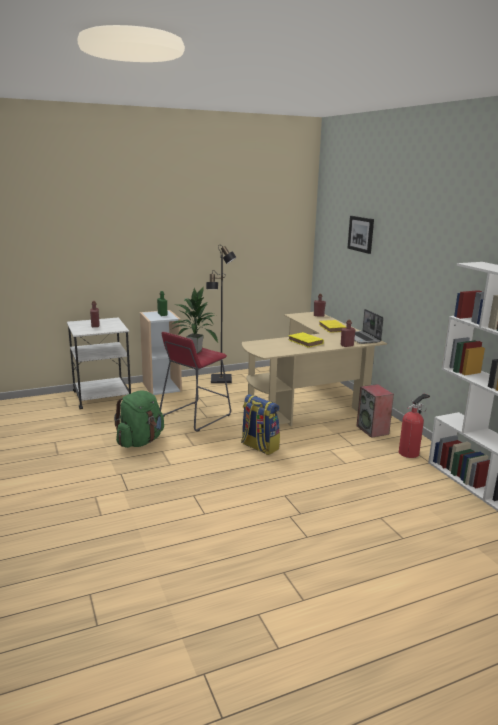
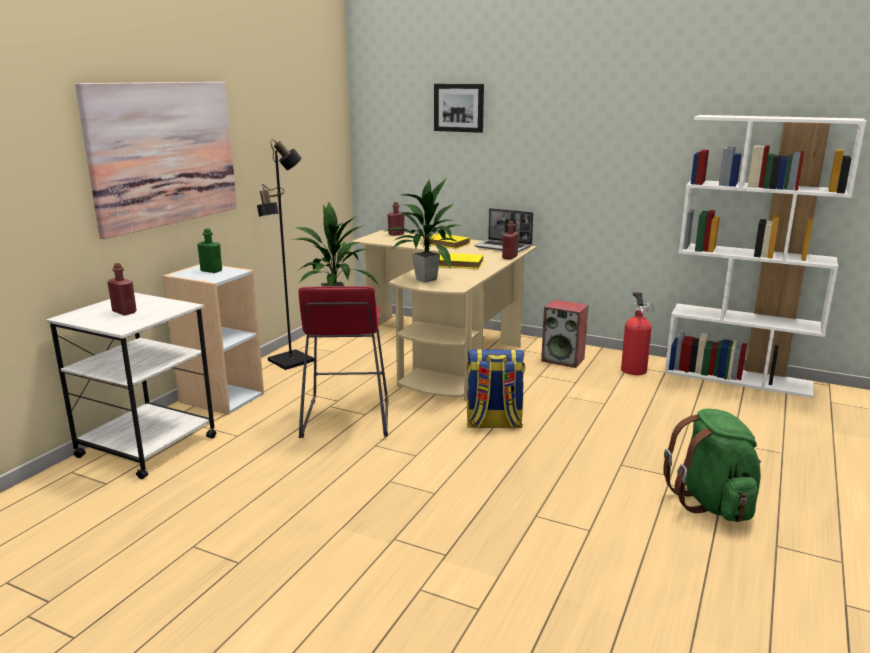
camera: 40 degrees left, 0 degrees up
green backpack [114,390,164,448] -> green backpack moved to [663,408,761,522]
none -> picture [75,82,237,239]
none -> potted plant [384,178,461,282]

